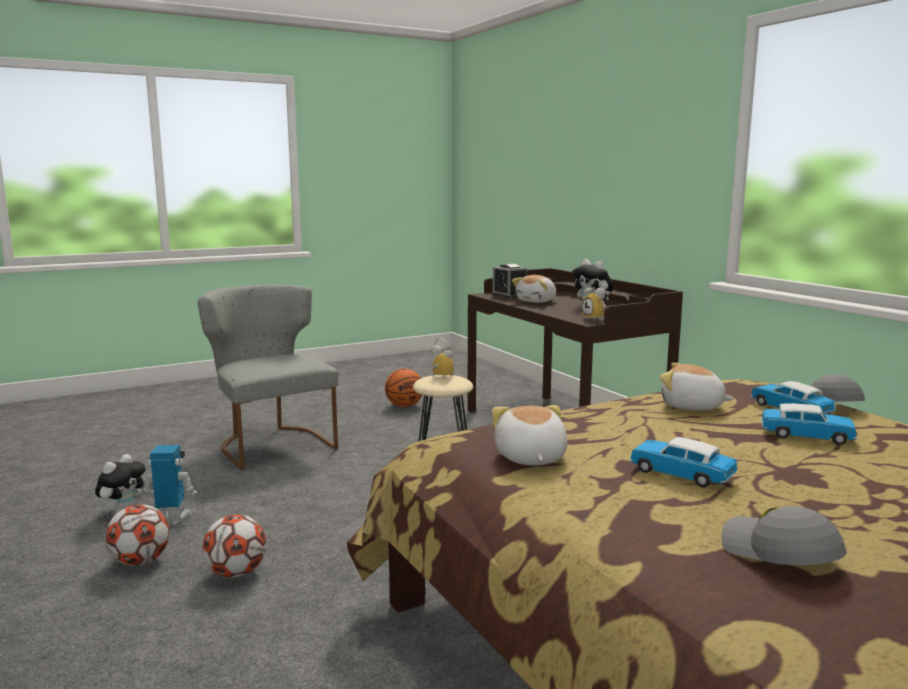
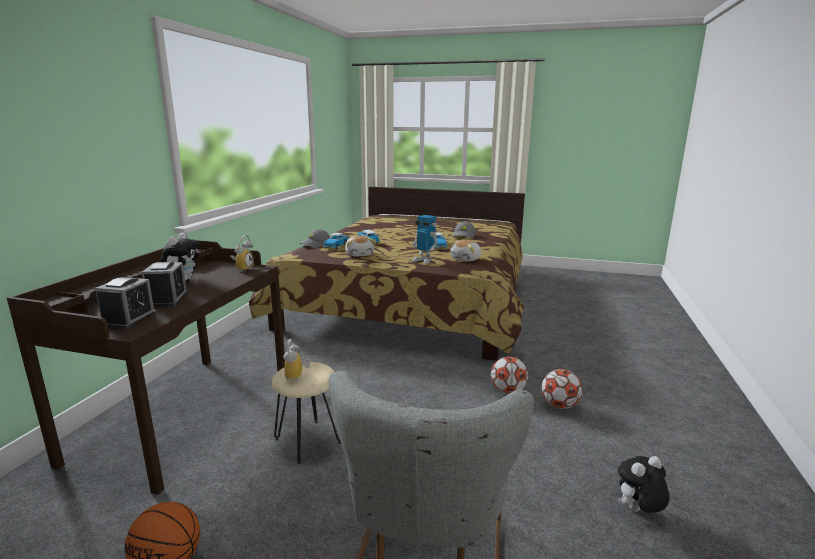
camera: 135 degrees left, 5 degrees up
football [105,504,170,566] -> football moved to [491,356,528,394]
toy robot [143,445,197,525] -> toy robot moved to [412,215,438,264]
plush toy [512,275,556,303] -> alarm clock [141,262,187,307]

